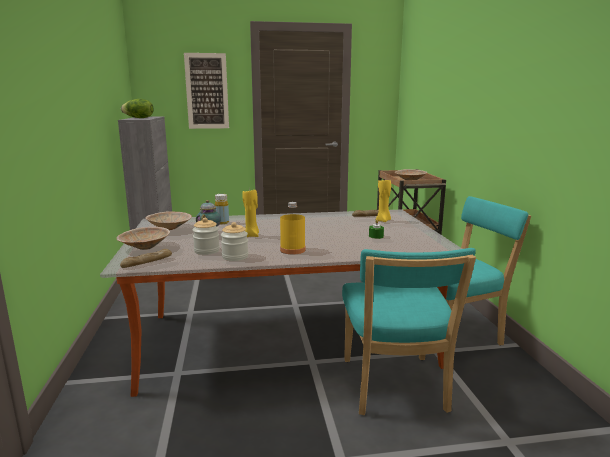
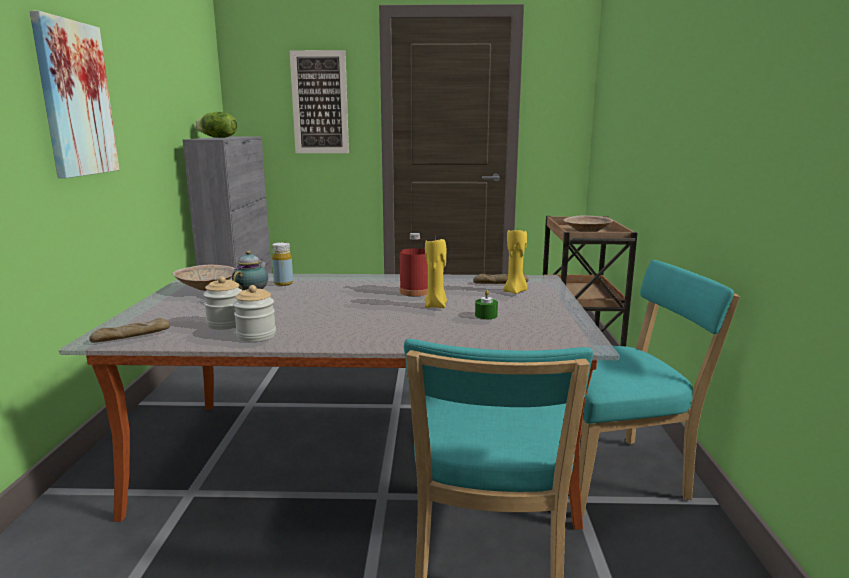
camera: 10 degrees right, 0 degrees up
beige bowl [116,227,170,250] -> none
yellow candle [242,190,259,237] -> yellow candle moved to [424,237,447,308]
yellow bottle [280,202,306,254] -> none
none -> picture [30,11,120,178]
none -> red bottle [400,233,428,296]

